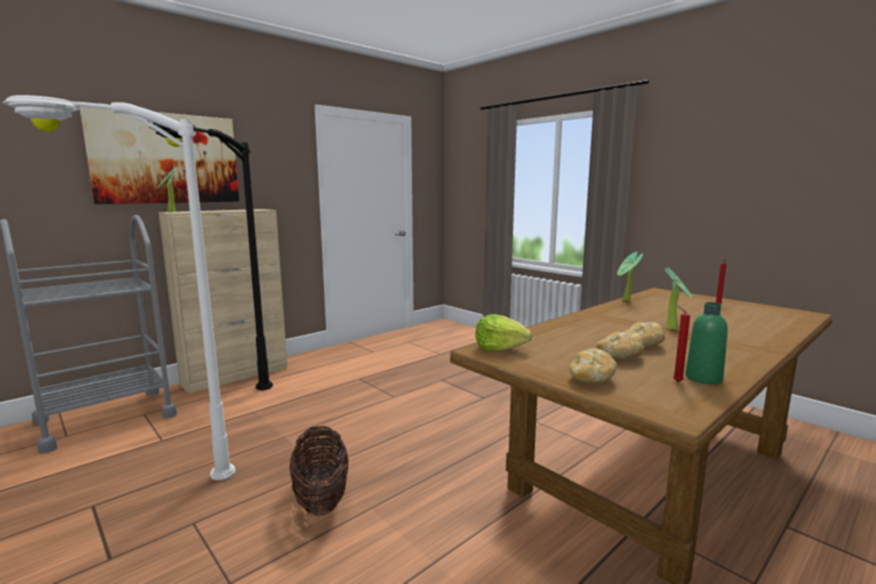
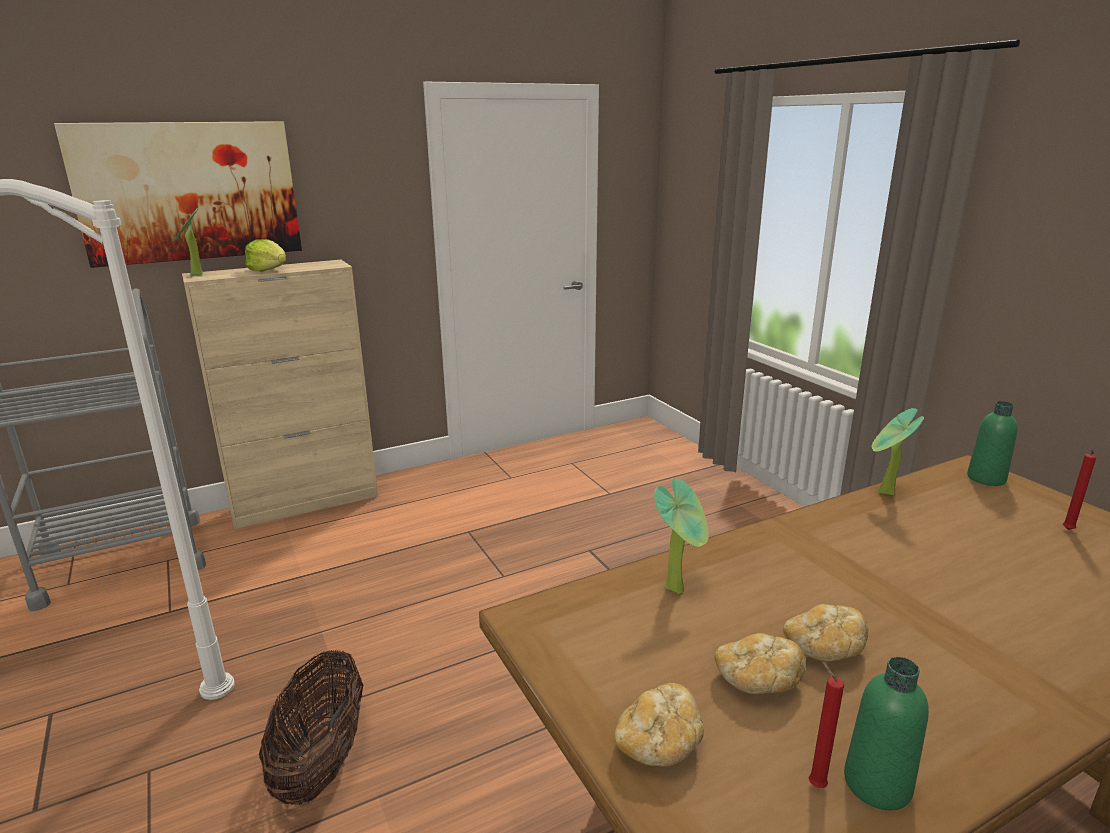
camera: 15 degrees right, 10 degrees up
black floor lamp [149,123,273,390] -> none
lettuce [475,314,532,351] -> lettuce moved to [245,239,286,272]
potted plant [665,267,692,330] -> potted plant moved to [654,478,709,594]
none -> green bottle [967,401,1018,486]

